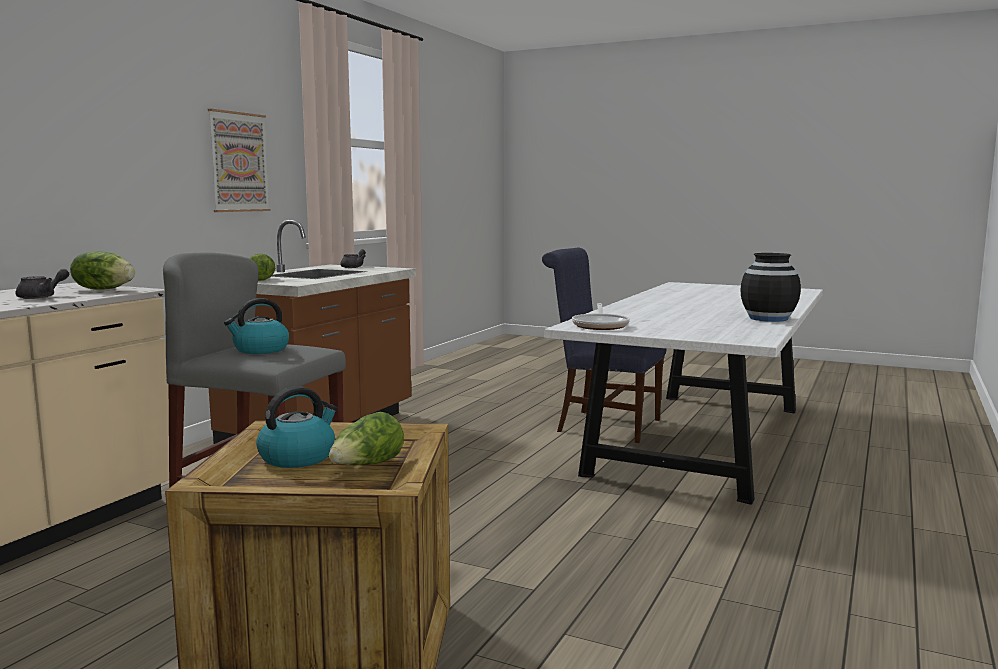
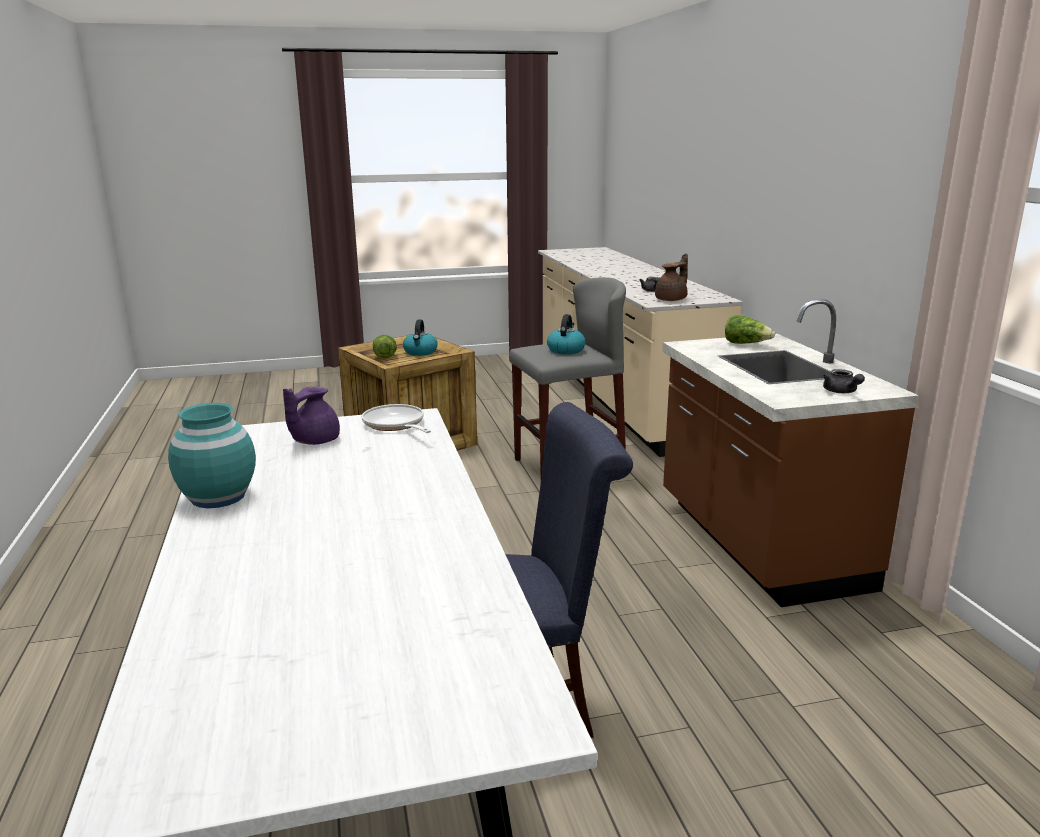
camera: 140 degrees right, 10 degrees up
lettuce [70,251,135,290] -> brown teapot [655,253,688,301]
picture [208,109,271,212] -> none
black vase [740,253,801,322] -> turquoise vase [168,403,256,508]
none -> purple teapot [283,386,340,445]

